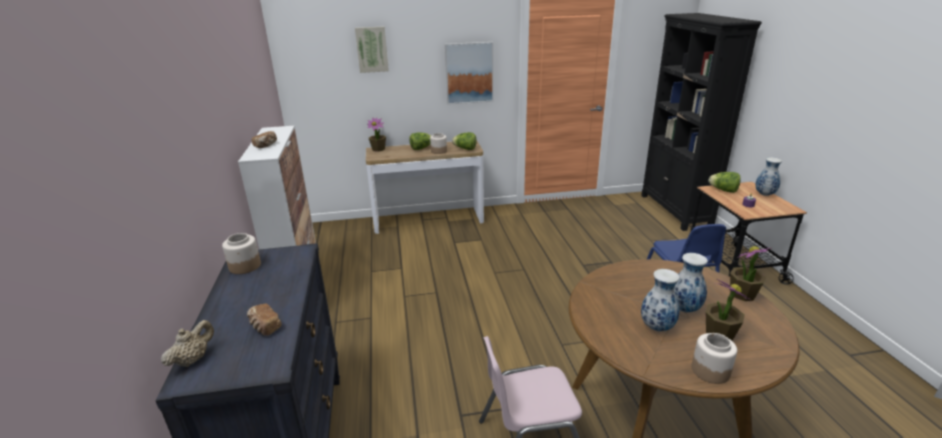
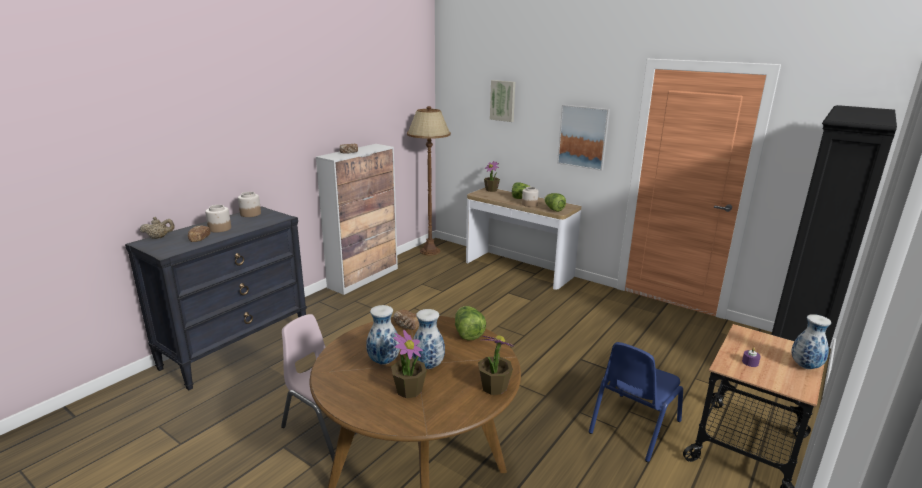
camera: 45 degrees right, 5 degrees down
jar [692,333,737,384] -> jar moved to [205,205,231,233]
lettuce [708,172,741,193] -> lettuce moved to [455,306,486,340]
none -> bread [393,309,419,330]
none -> brown floor lamp [407,106,451,256]

